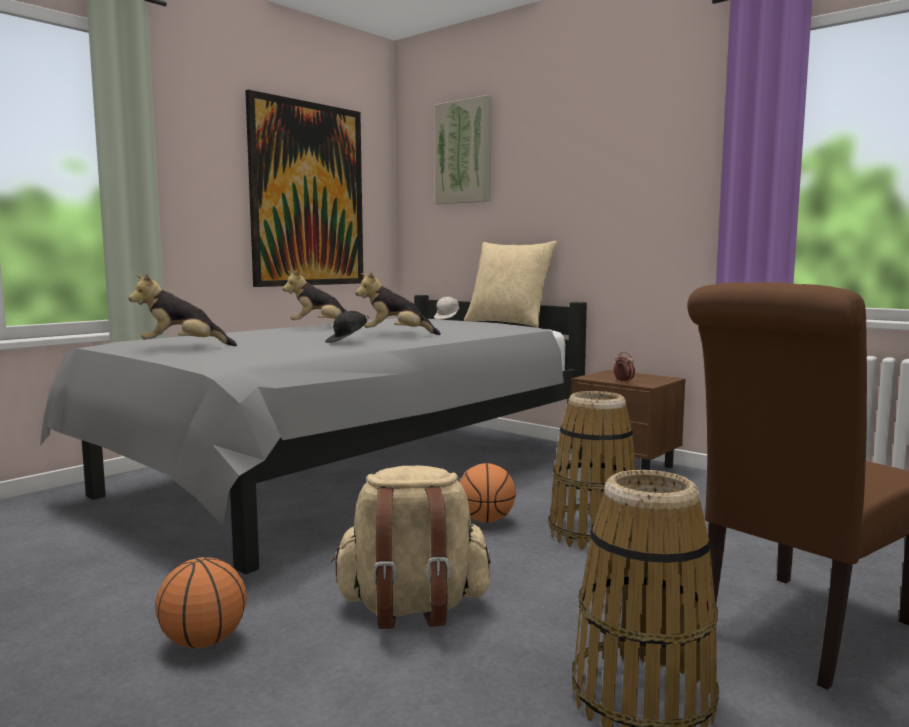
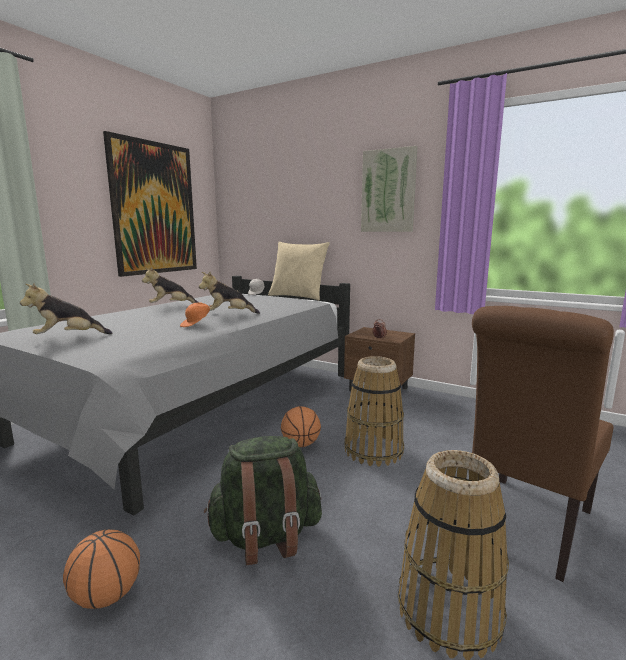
camera: 10 degrees left, 5 degrees up
black cap [325,311,369,343] -> orange cap [180,303,211,327]
beige backpack [331,466,491,629] -> green backpack [204,436,322,565]
picture [435,95,492,204] -> picture moved to [361,146,417,232]

